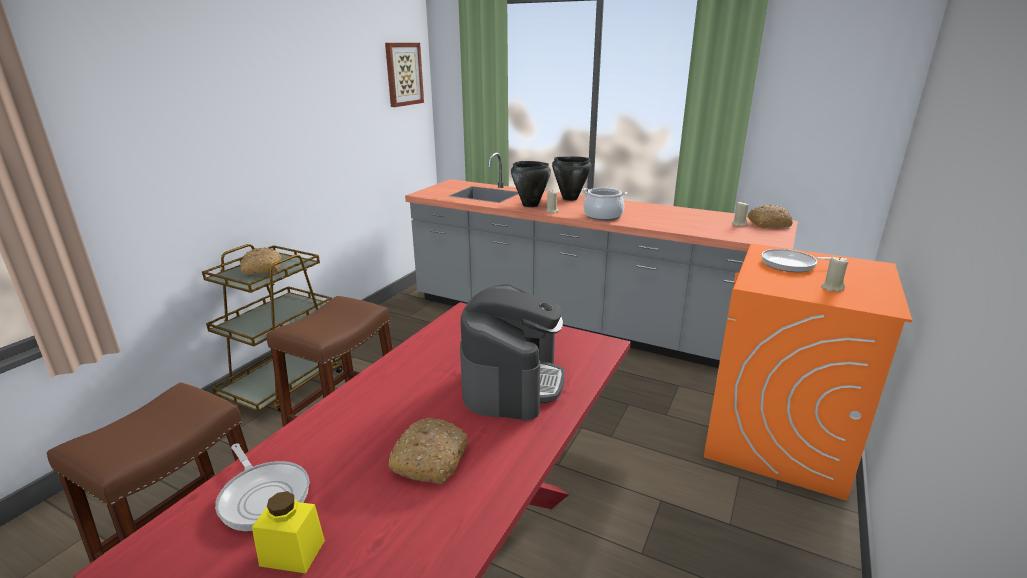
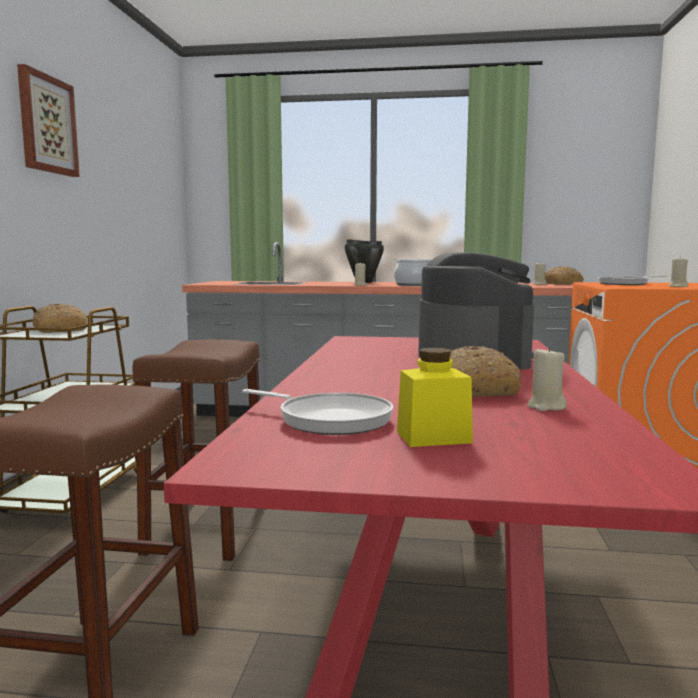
camera: 20 degrees left, 15 degrees down
picture [385,43,424,107] -> picture moved to [17,64,80,177]
black cooking pot [511,161,551,207] -> none
none -> beige candle [528,346,567,411]

